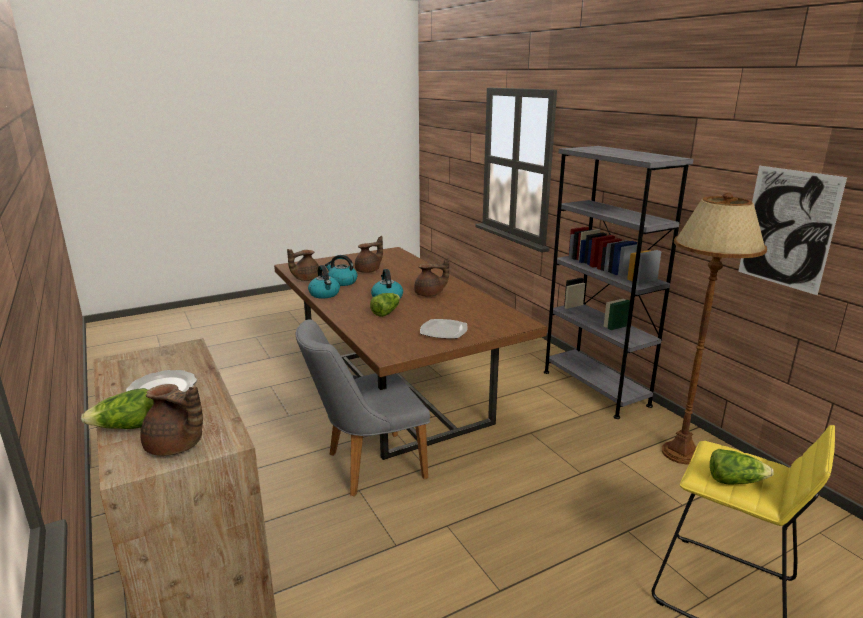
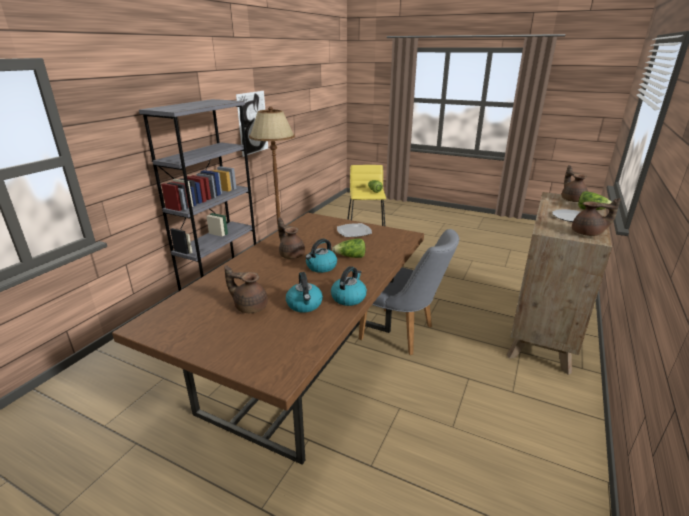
camera: 125 degrees left, 5 degrees up
brown teapot [287,249,319,281] -> brown teapot moved to [572,198,621,236]

